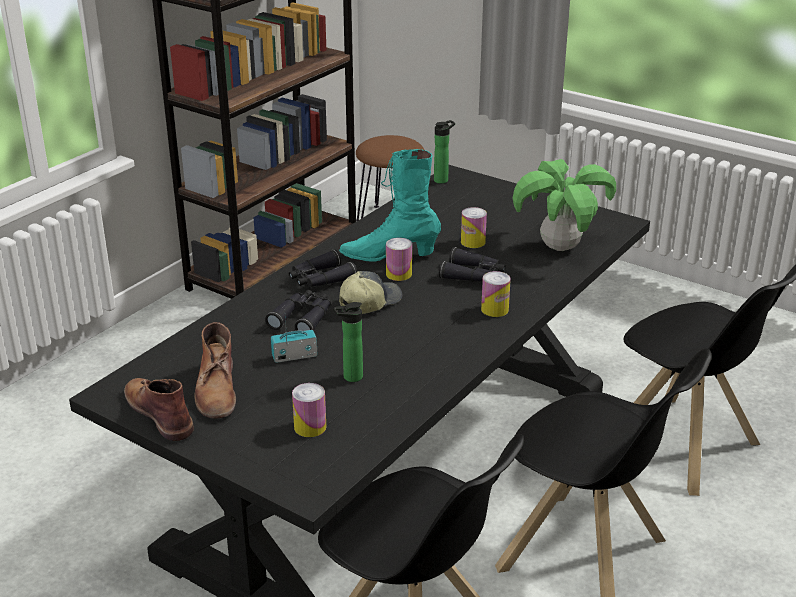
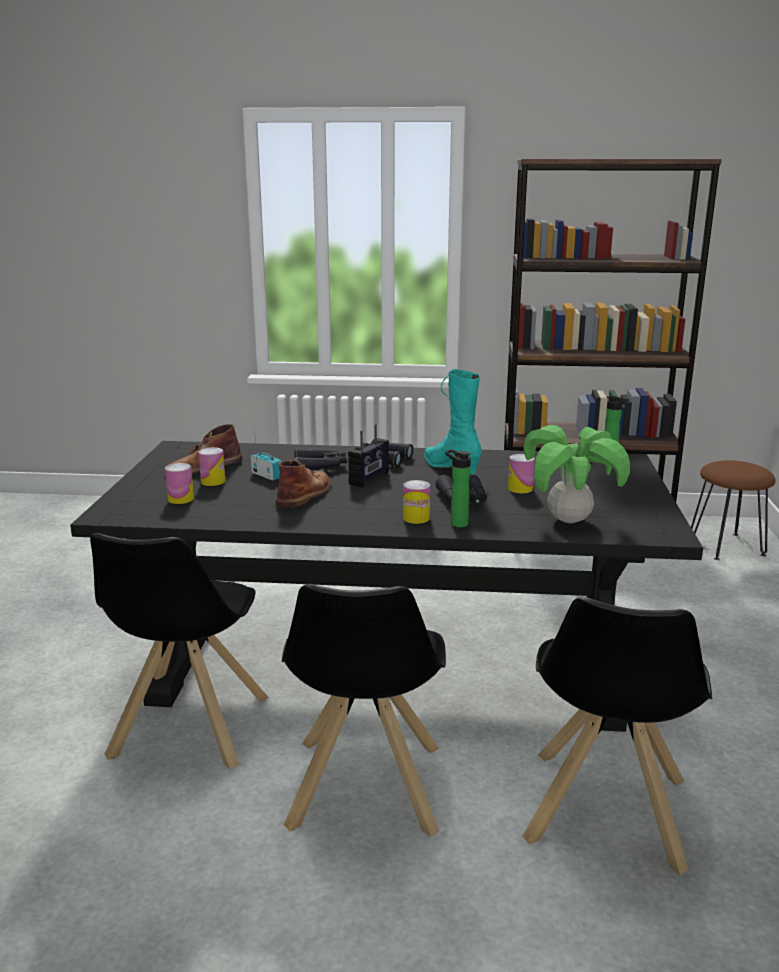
camera: 60 degrees right, 10 degrees down
brown boot [124,378,194,441] -> brown boot moved to [276,459,331,508]
bottle [333,302,363,382] -> bottle moved to [445,449,471,527]
cap [339,271,402,314] -> radio [348,424,389,487]
can [386,238,412,281] -> can moved to [198,447,225,486]

